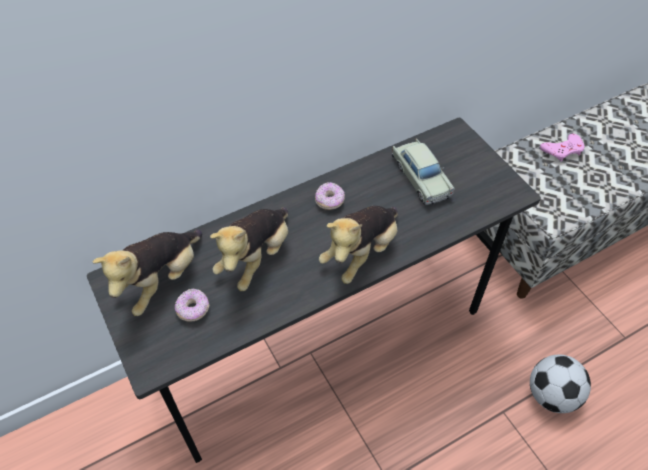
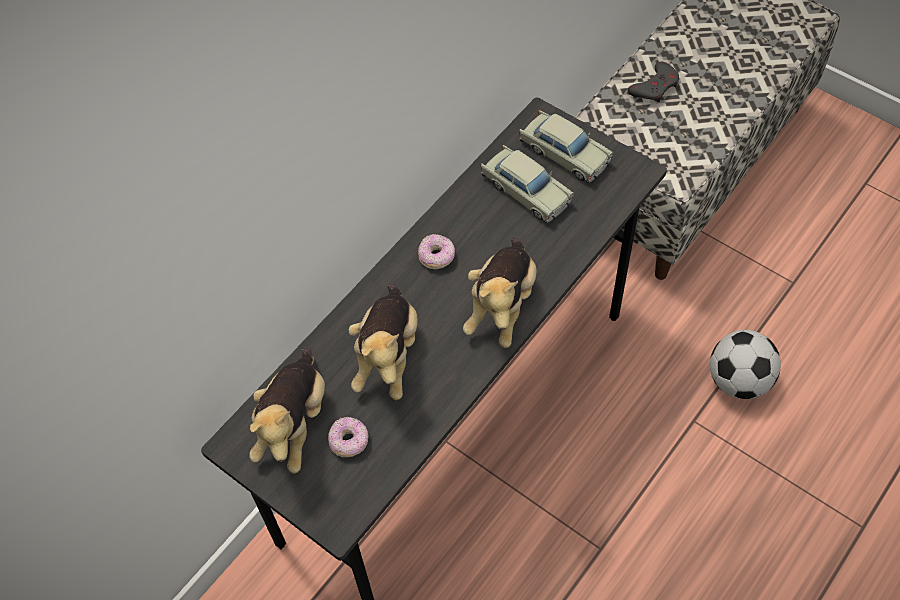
camera: 20 degrees left, 5 degrees up
pink game controller [540,134,584,162] -> grey game controller [628,62,679,103]
none -> beige toy car [519,110,613,183]

